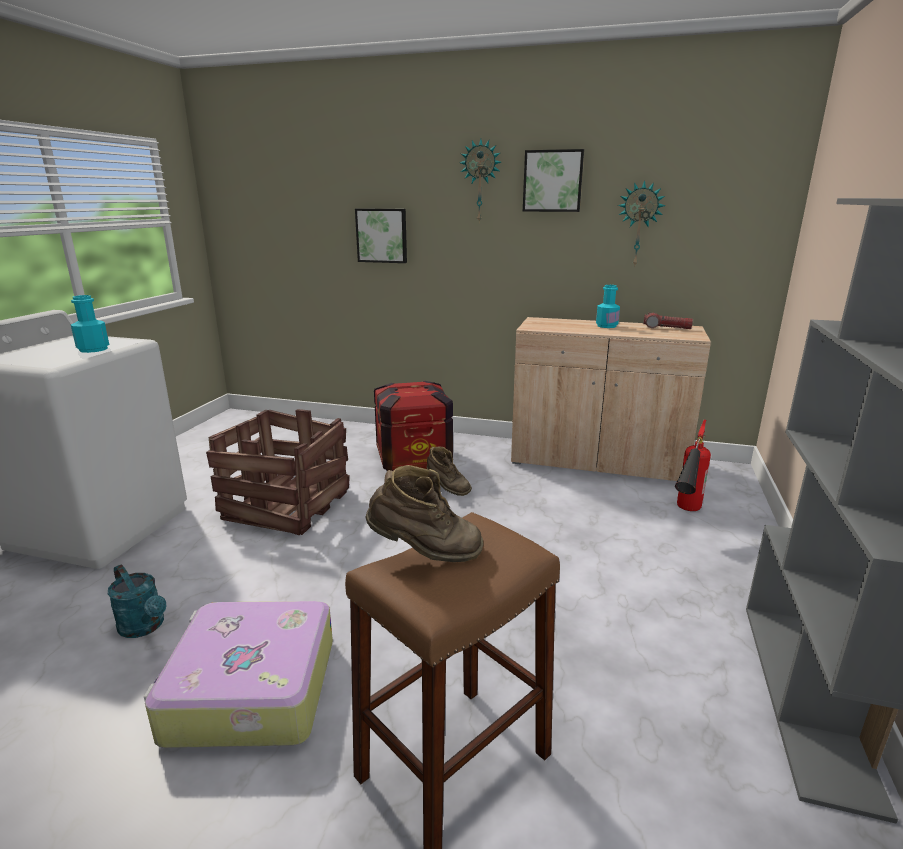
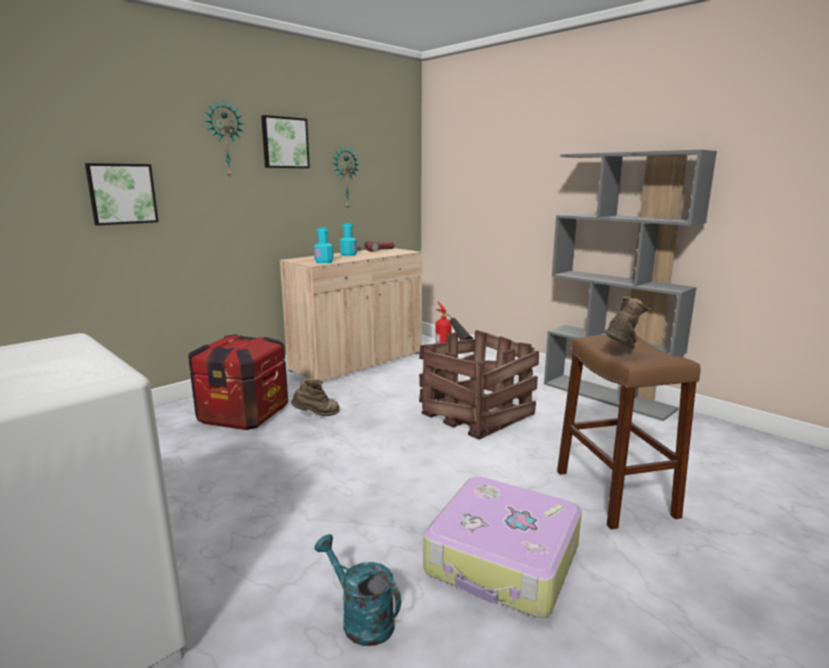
camera: 60 degrees left, 5 degrees down
turquoise bottle [71,295,109,353] -> turquoise bottle moved to [314,227,334,264]
turquoise watering can [108,565,166,638] -> turquoise watering can turned 120 degrees counterclockwise [315,534,401,646]
crate [206,409,350,535] -> crate moved to [419,330,539,440]

